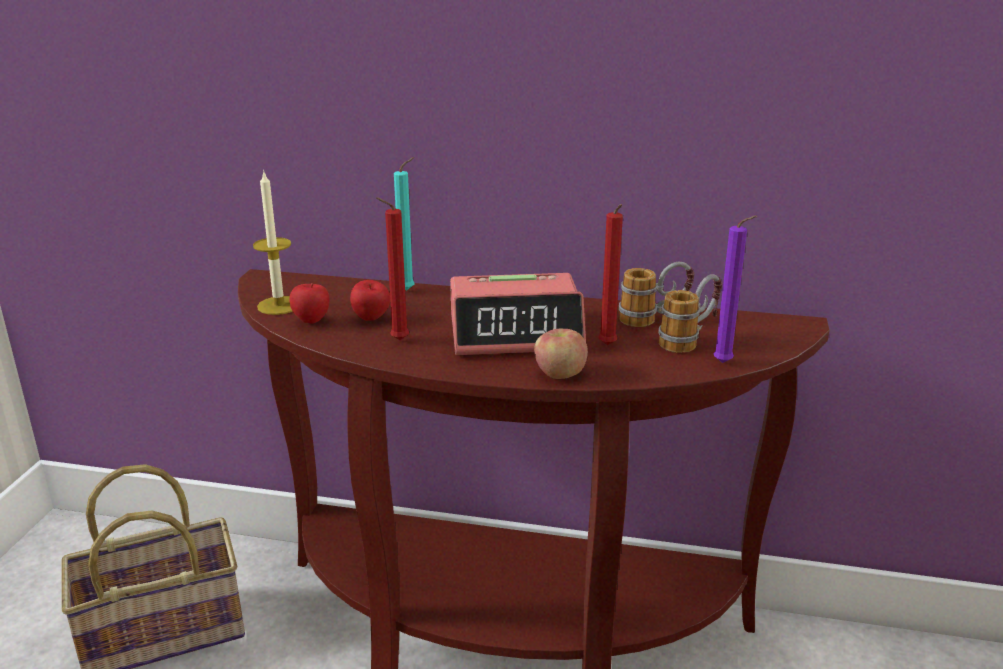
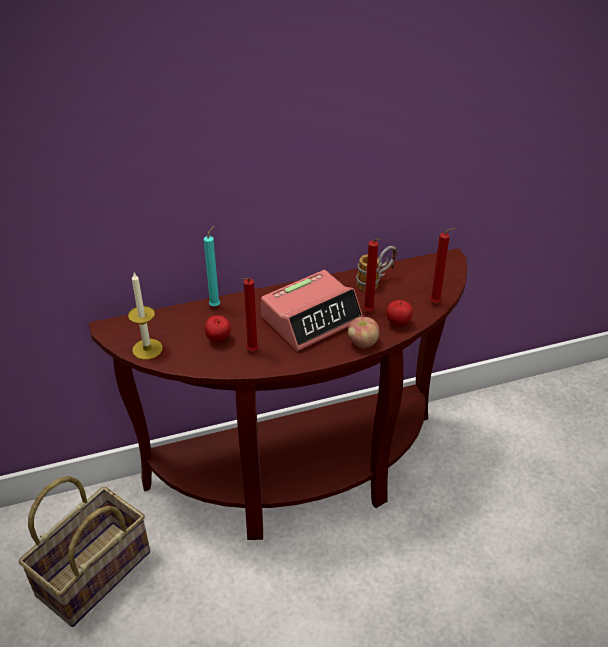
camera: 30 degrees left, 15 degrees up
apple [290,283,330,324] -> apple moved to [386,300,413,327]
mug [658,274,722,353] -> none
purple candle [713,215,757,363] -> red candle [430,228,456,303]

